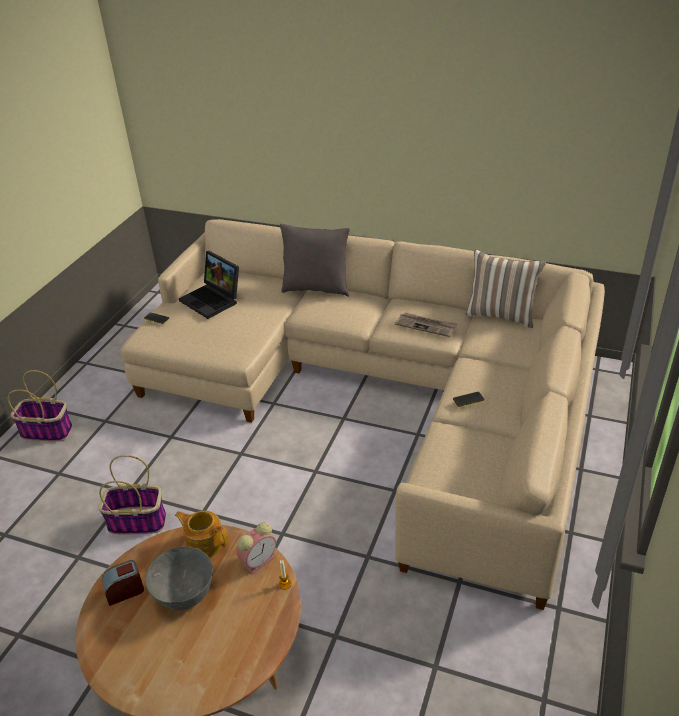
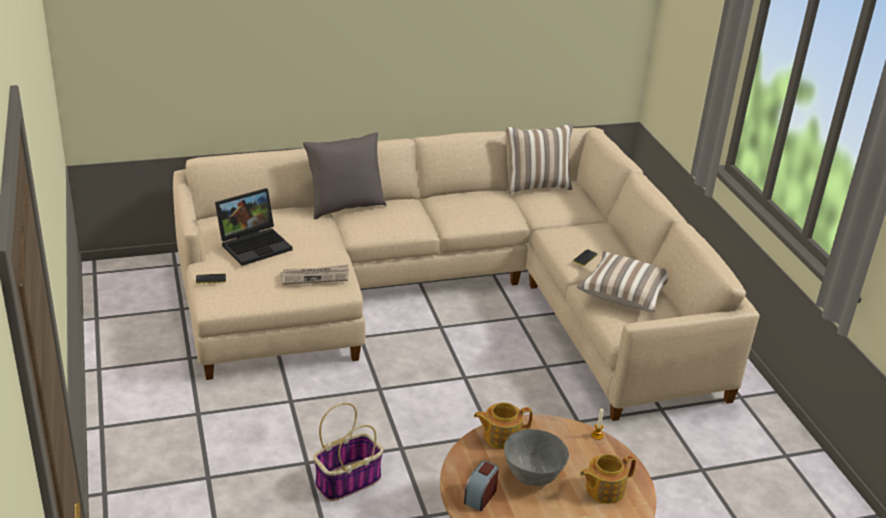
camera: 40 degrees left, 5 degrees down
basket [8,370,72,442] -> none
laptop [179,251,239,319] -> laptop turned 45 degrees counterclockwise [215,188,292,266]
alarm clock [237,522,276,574] -> none
newspaper [395,313,458,337] -> newspaper moved to [281,265,349,285]
none -> pillow [577,251,668,312]
none -> teapot [580,454,636,504]

